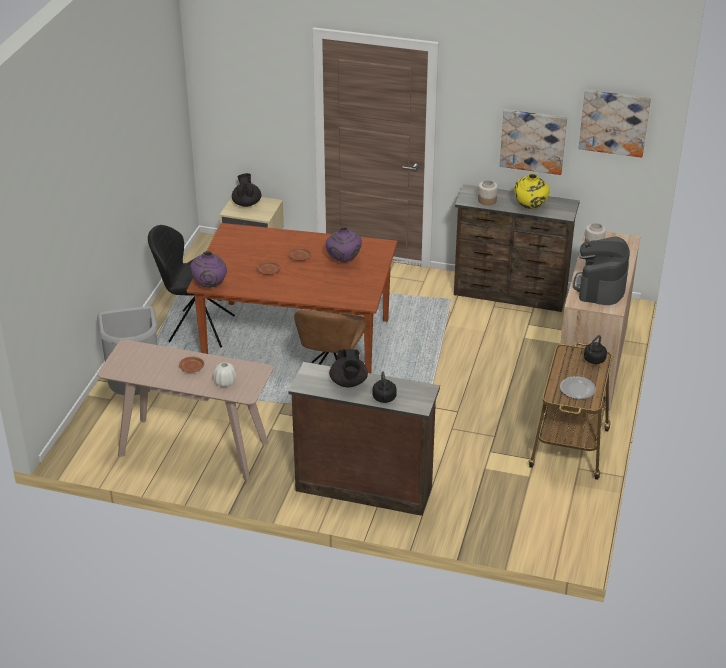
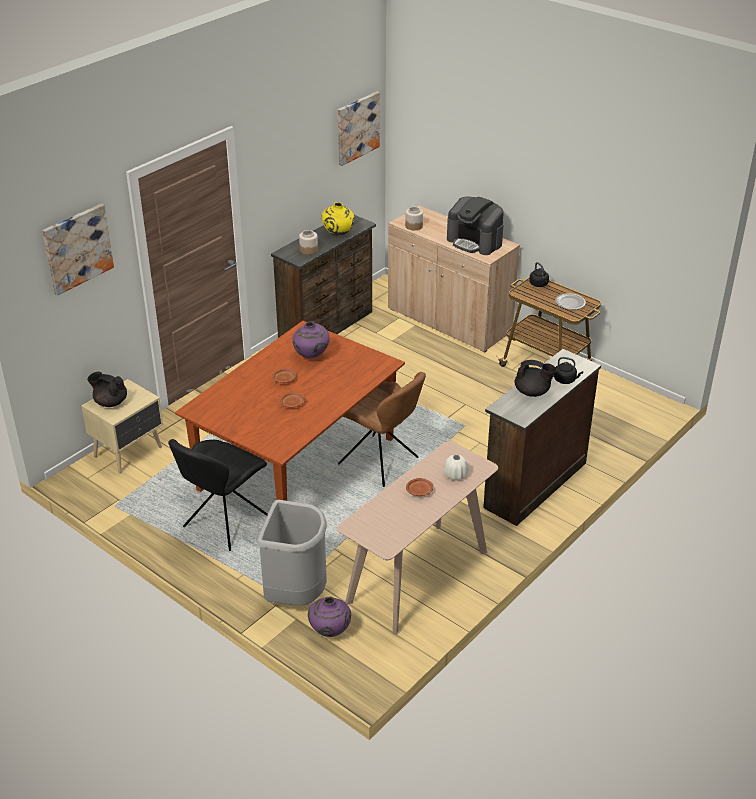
camera: 65 degrees left, 0 degrees up
purple vase [190,251,227,288] -> purple vase moved to [308,597,351,637]
picture [500,109,567,175] -> picture moved to [42,204,114,295]

